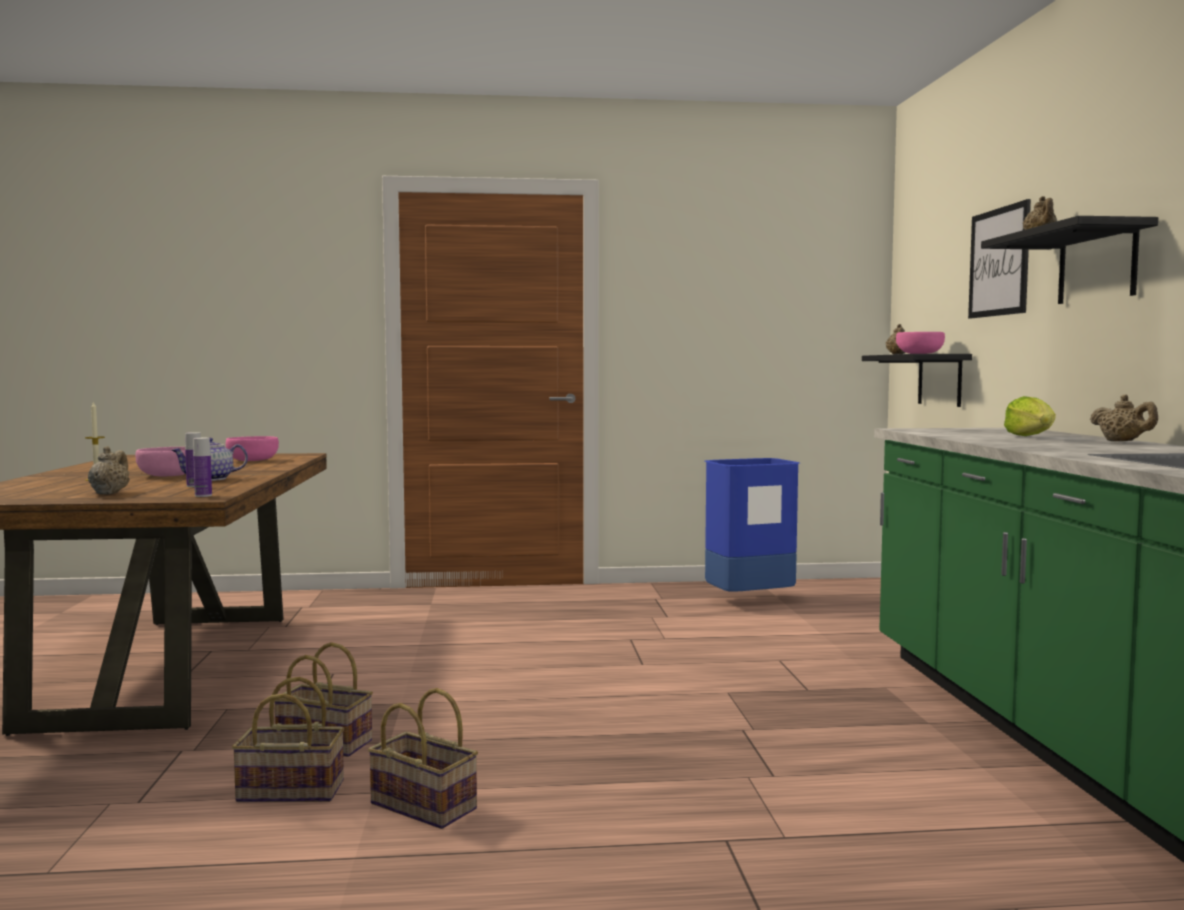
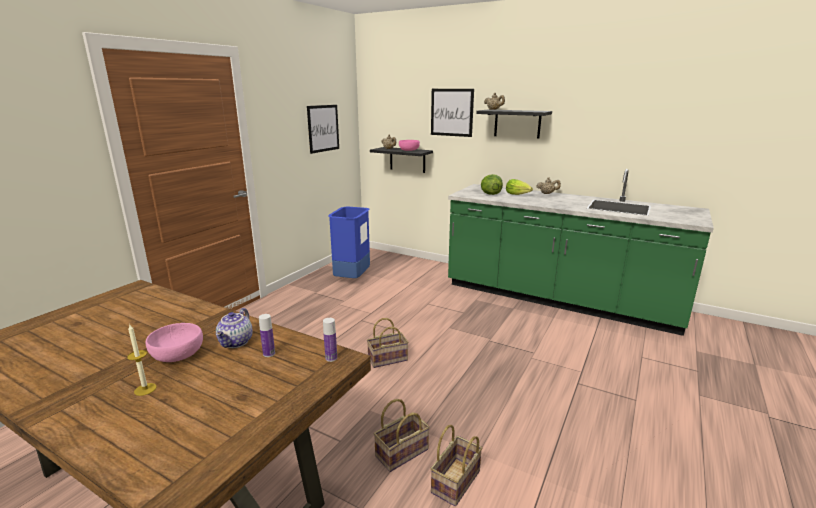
camera: 55 degrees left, 15 degrees up
beige teapot [88,446,130,495] -> none
pink bowl [226,436,279,461] -> none
basket [368,688,478,829] -> basket moved to [367,318,408,368]
none -> picture [307,105,339,154]
none -> lettuce [481,174,503,195]

